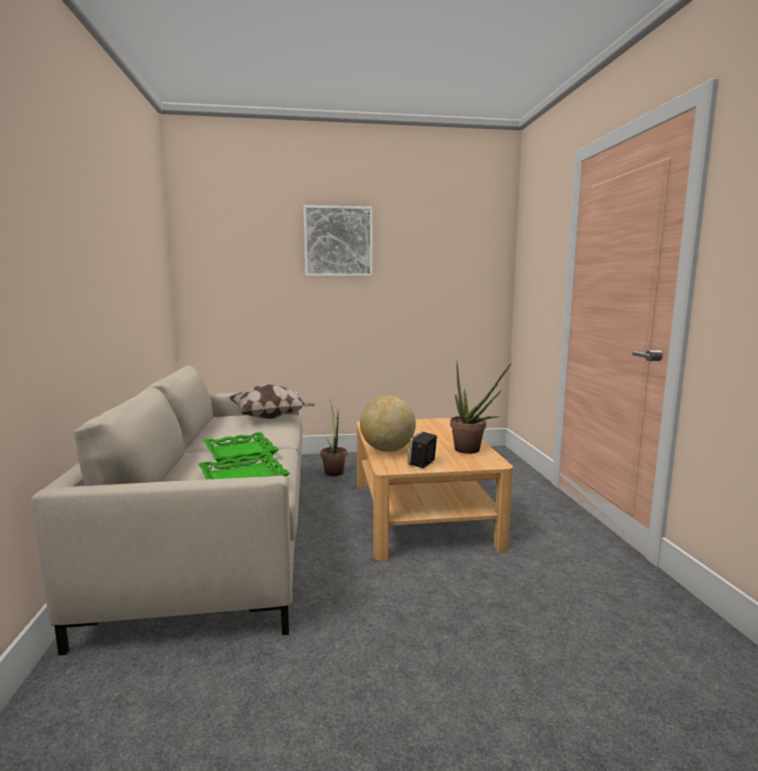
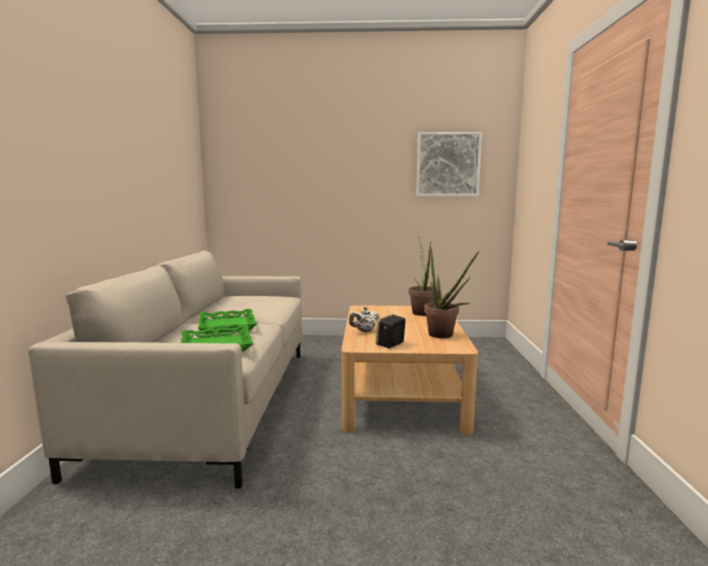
camera: 10 degrees right, 0 degrees up
pillow [229,384,315,419] -> none
picture [304,205,373,277] -> picture moved to [416,132,482,196]
potted plant [321,400,347,476] -> potted plant moved to [409,236,434,316]
globe [360,396,416,452] -> white teapot [349,306,379,332]

